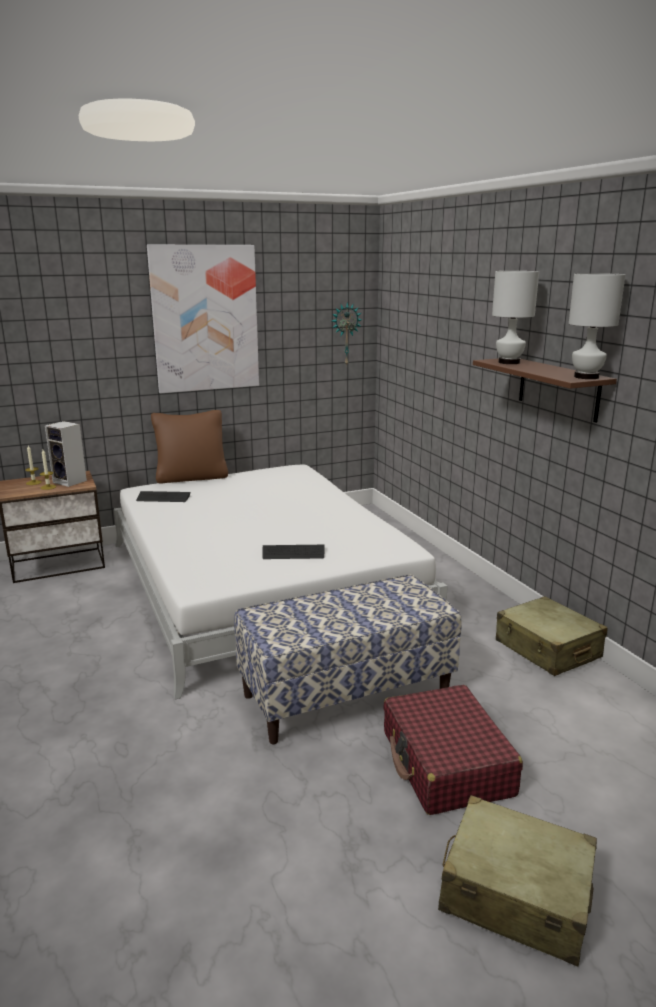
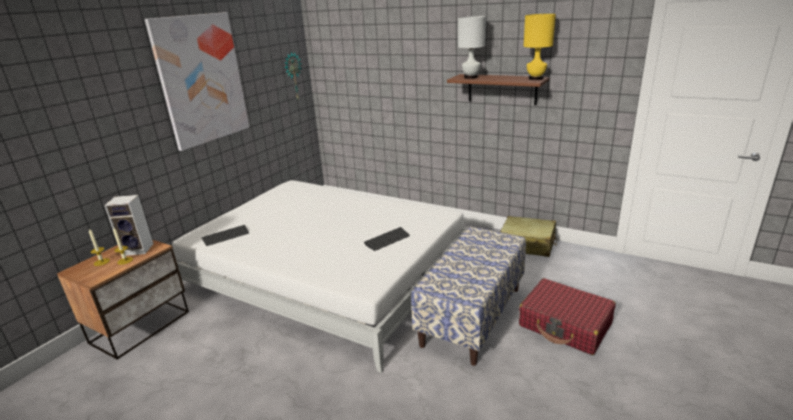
camera: 35 degrees left, 5 degrees up
brown pillow [151,410,228,484] -> none
beige suitcase [438,795,597,967] -> none
white table lamp [569,273,626,379] -> yellow table lamp [524,14,556,80]

